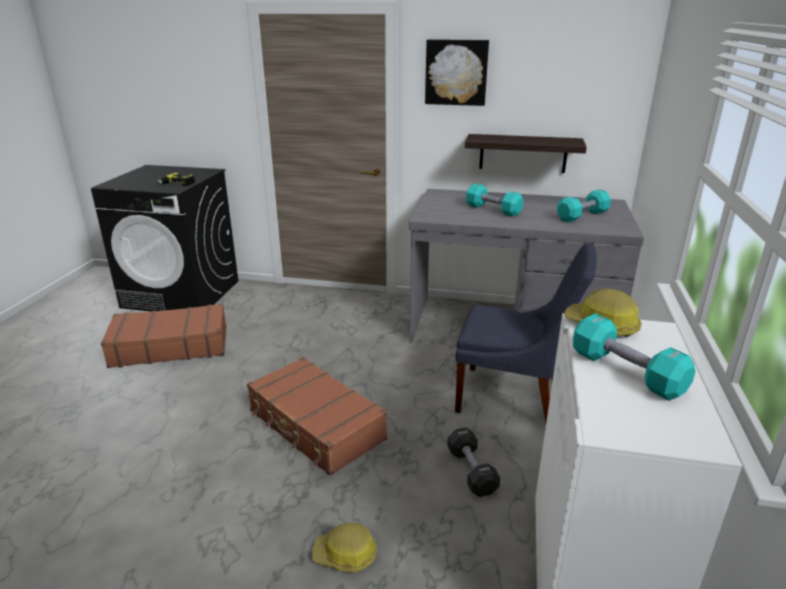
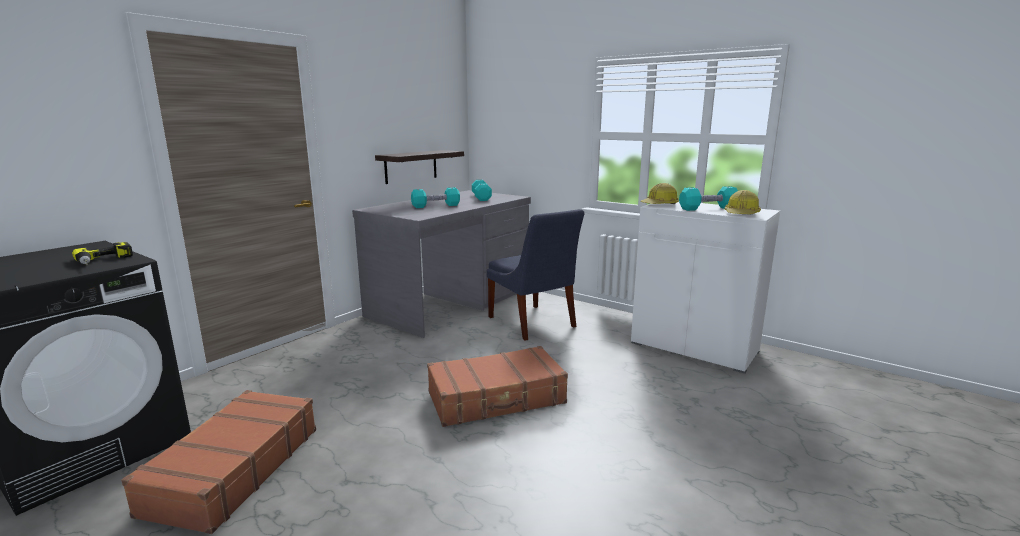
camera: 65 degrees left, 10 degrees down
hard hat [312,523,377,572] -> hard hat moved to [725,190,761,215]
picture [425,39,489,106] -> none
black dumbbell [447,428,500,497] -> none
blue chair [455,243,597,422] -> blue chair turned 105 degrees clockwise [487,209,584,341]

